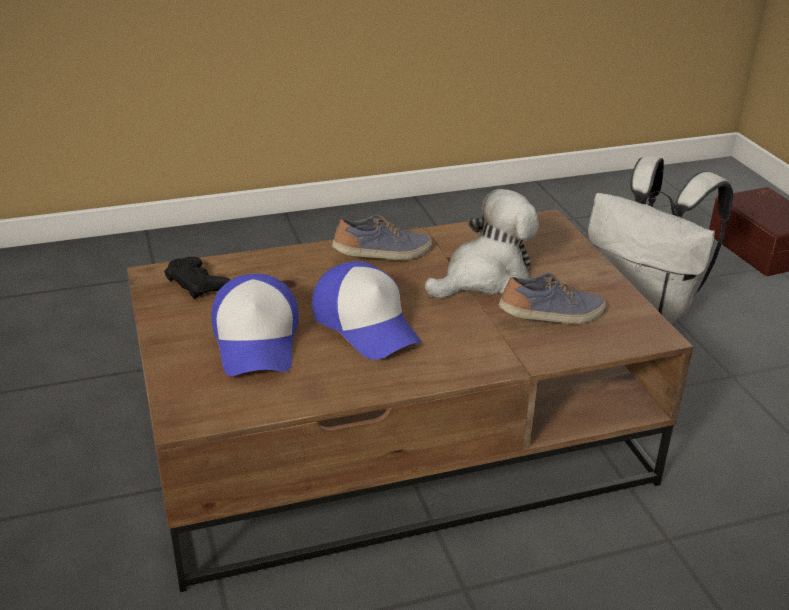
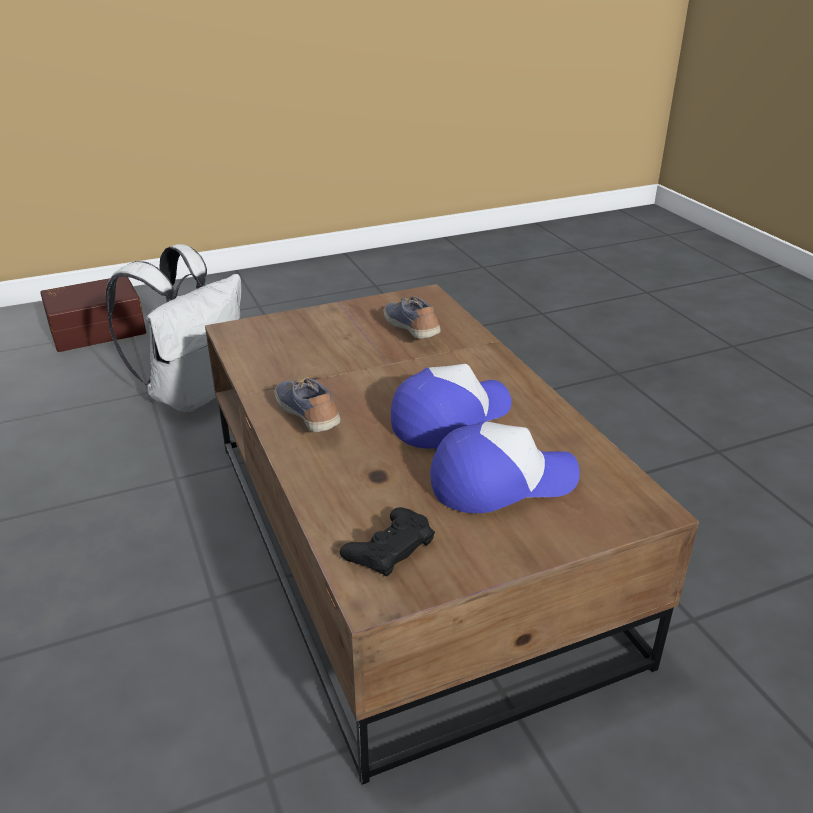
camera: 95 degrees left, 0 degrees up
plush toy [425,189,539,298] -> none

